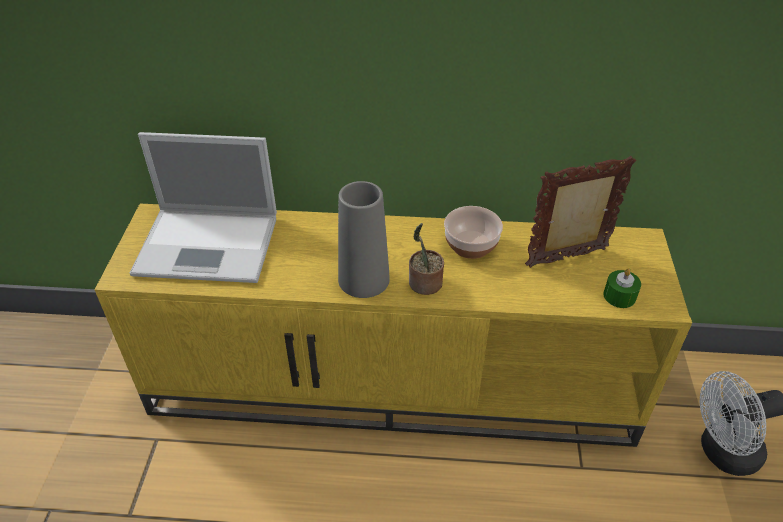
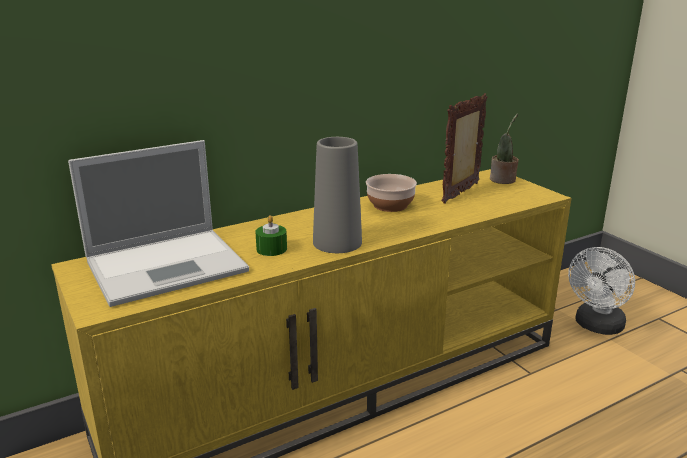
camera: 35 degrees left, 20 degrees down
potted plant [409,223,444,295] -> potted plant moved to [490,113,519,184]
green candle [603,268,641,308] -> green candle moved to [255,215,287,256]

